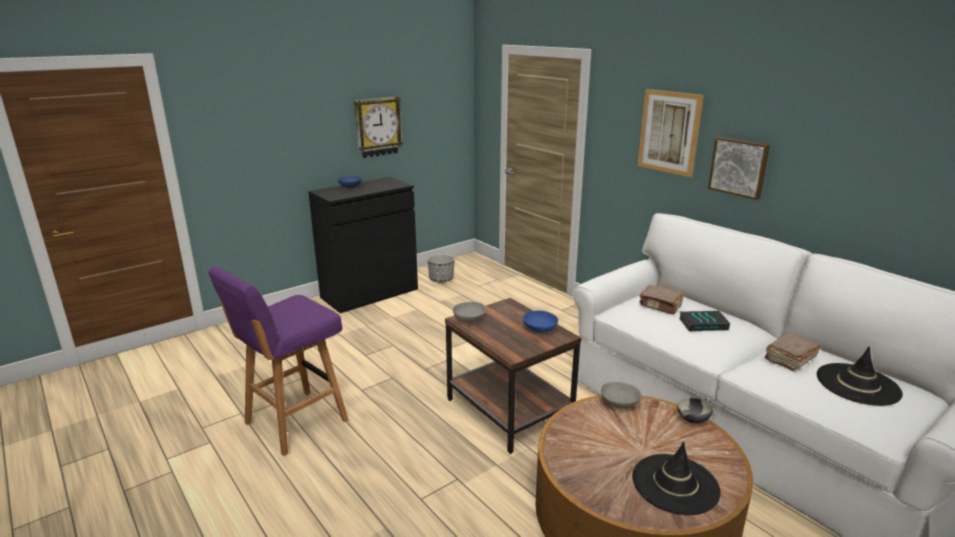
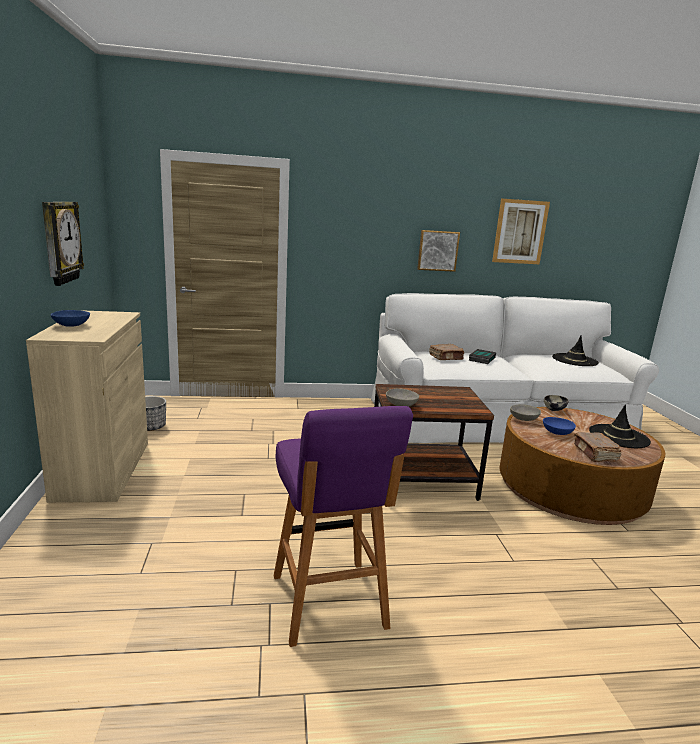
camera: 60 degrees left, 5 degrees down
black cabinet [308,177,418,313] -> beige cabinet [26,310,148,503]
blue bowl [523,310,558,333] -> blue bowl moved to [543,417,576,435]
picture [638,89,704,177] -> picture moved to [492,198,550,264]
brown book [765,333,820,371] -> brown book moved to [574,432,621,462]

